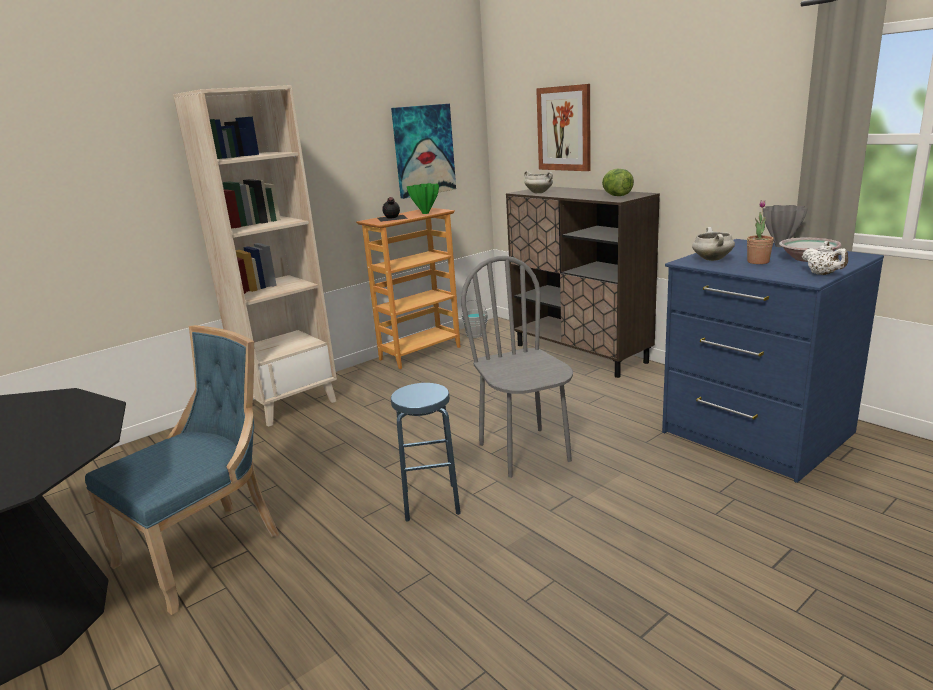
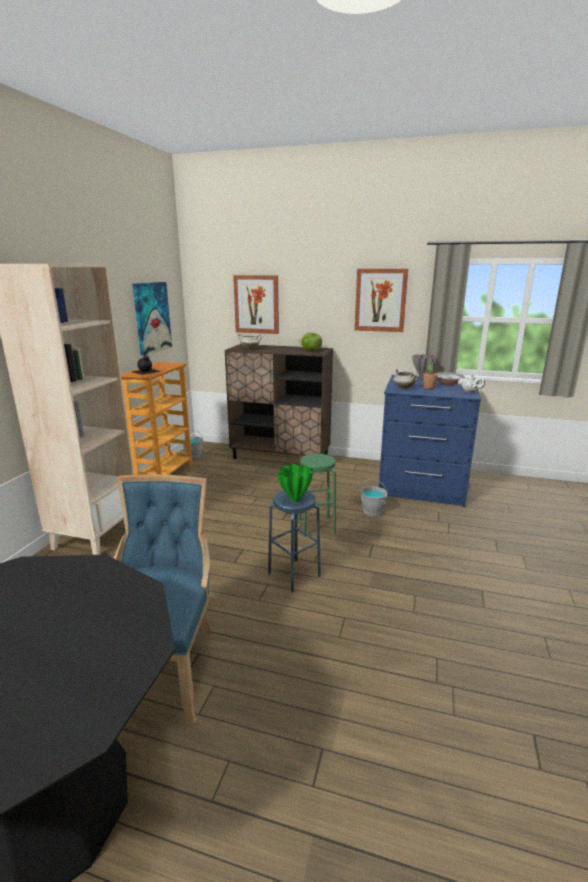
camera: 35 degrees left, 0 degrees up
green vase [407,183,439,214] -> green vase moved to [277,464,313,502]
grey chair [461,256,573,478] -> green stool [298,454,336,537]
none -> picture [355,269,408,332]
none -> grey bucket [361,479,388,516]

